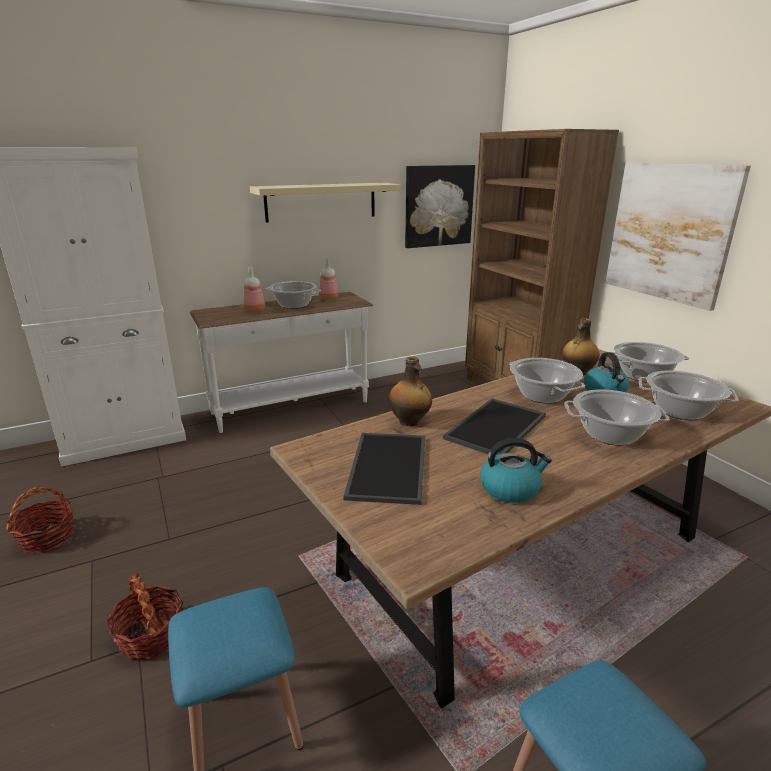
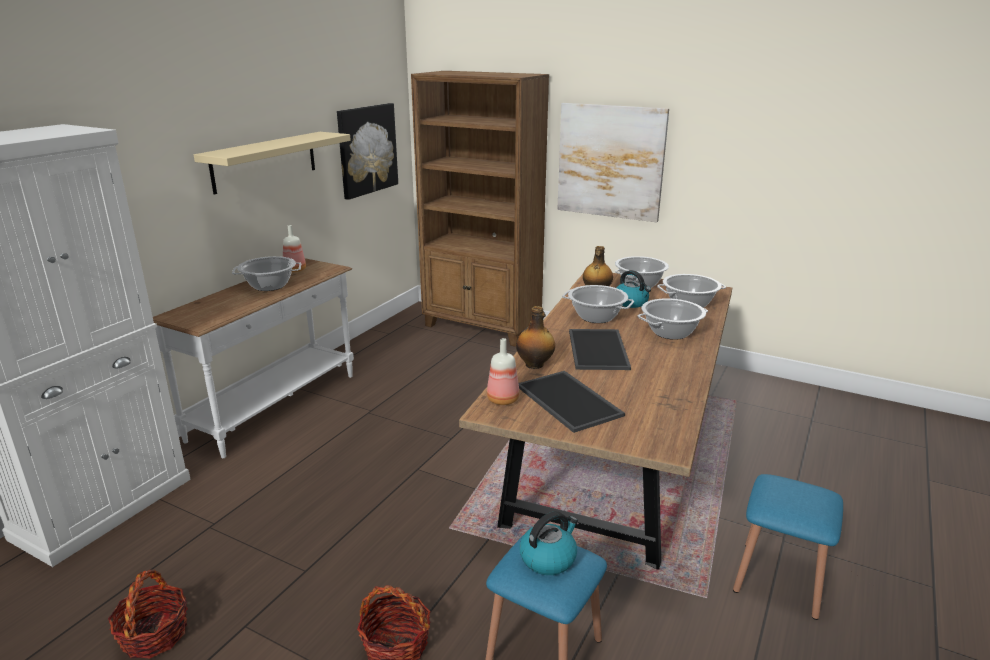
camera: 35 degrees left, 0 degrees up
bottle [244,267,265,311] -> bottle moved to [487,338,520,405]
kettle [480,438,552,503] -> kettle moved to [520,511,578,575]

